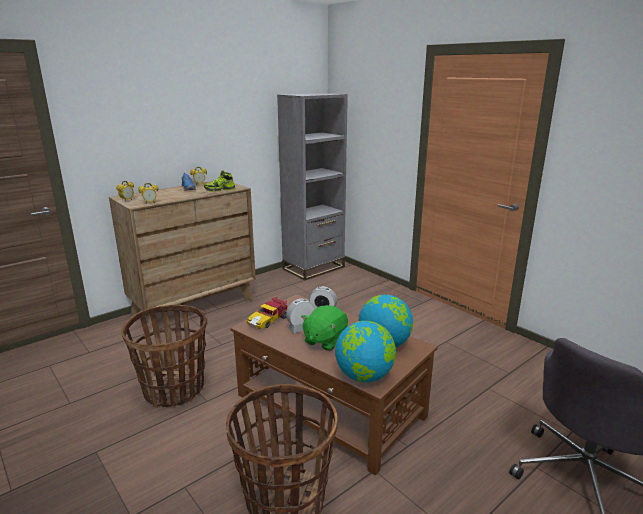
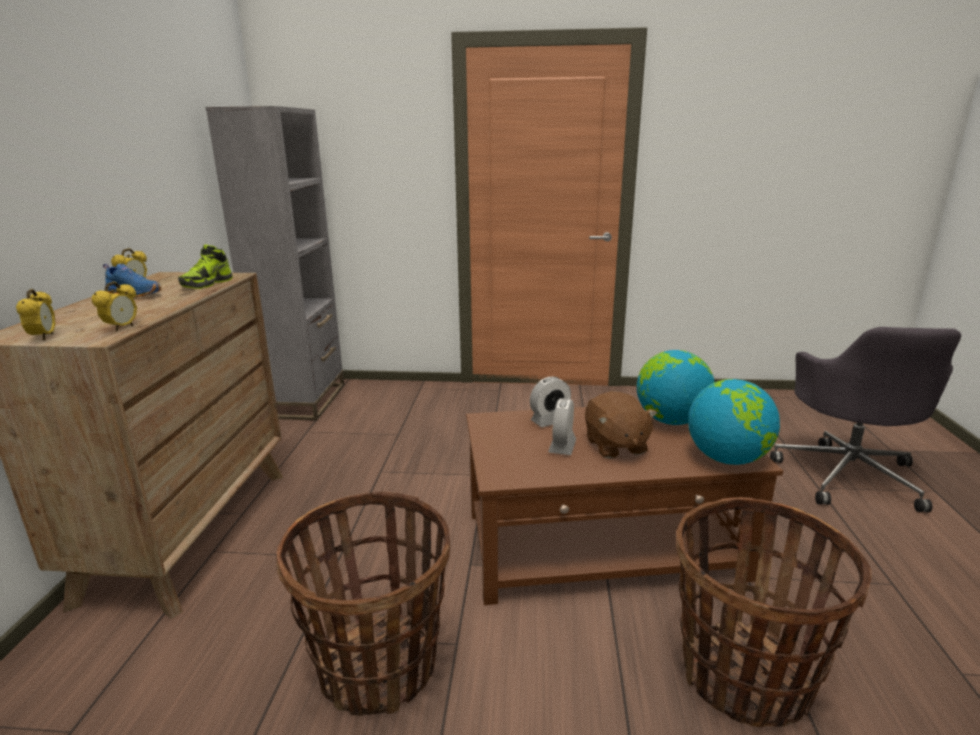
camera: 45 degrees left, 0 degrees up
toy car [246,297,287,329] -> none
green plush toy [301,305,348,351] -> brown plush toy [585,391,657,459]

